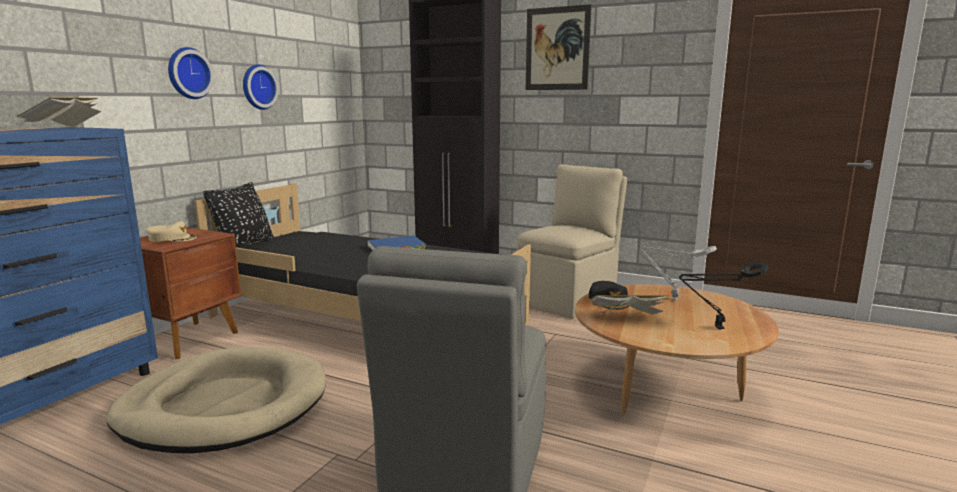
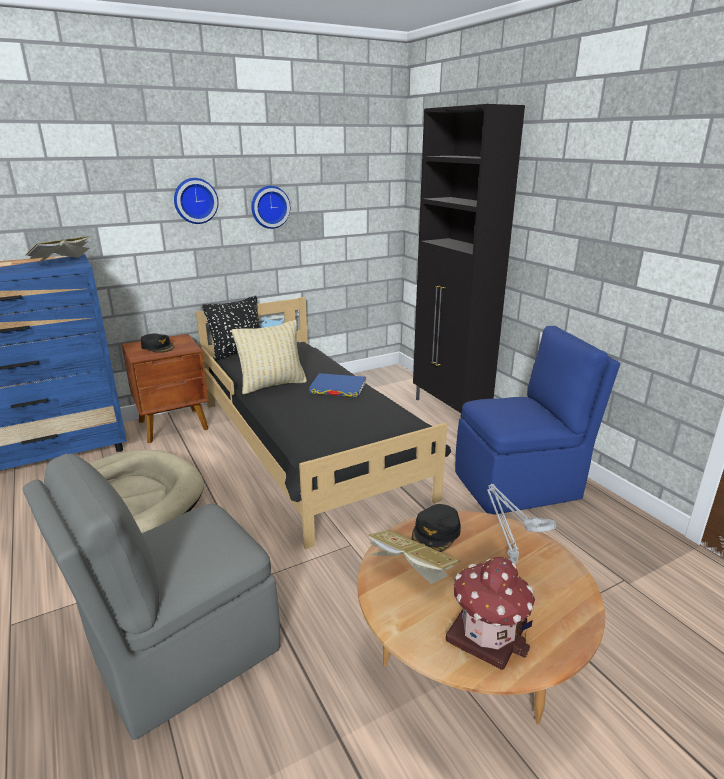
camera: 35 degrees right, 10 degrees up
beige cap [146,221,196,242] -> black cap [141,333,174,353]
beige chair [515,164,627,319] -> blue chair [455,326,620,515]
picture [526,4,592,90] -> none
black table lamp [679,262,768,330] -> toy house [446,557,535,670]
none -> beige pillow [232,320,307,395]

